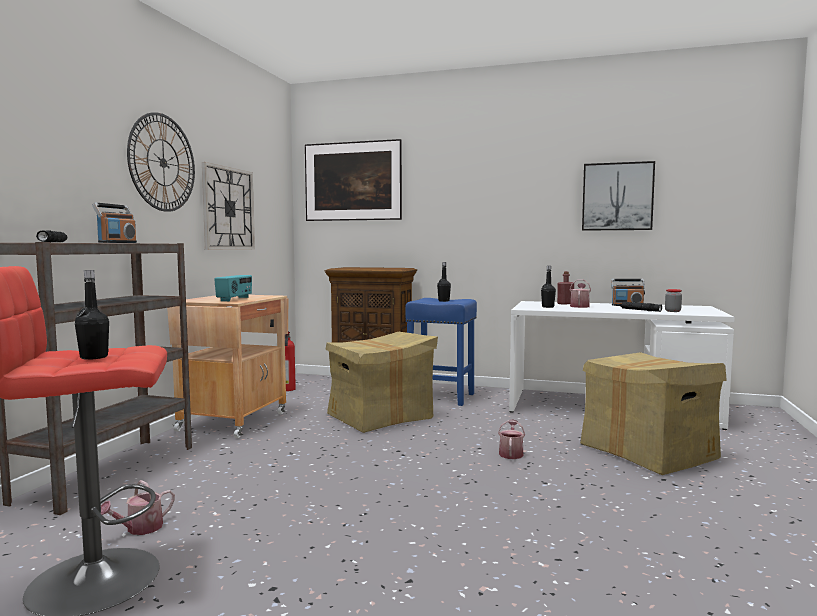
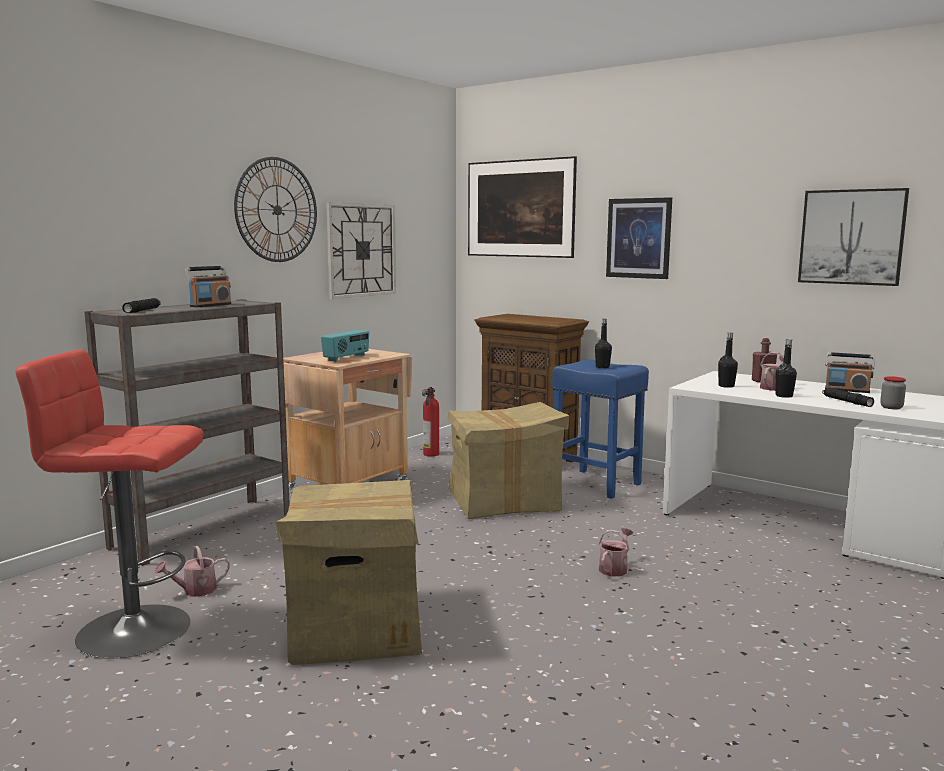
camera: 20 degrees right, 5 degrees up
black bottle [75,270,109,360] -> black bottle moved to [775,339,797,398]
cardboard box [580,352,727,475] -> cardboard box moved to [276,480,422,665]
none -> picture [606,197,672,279]

